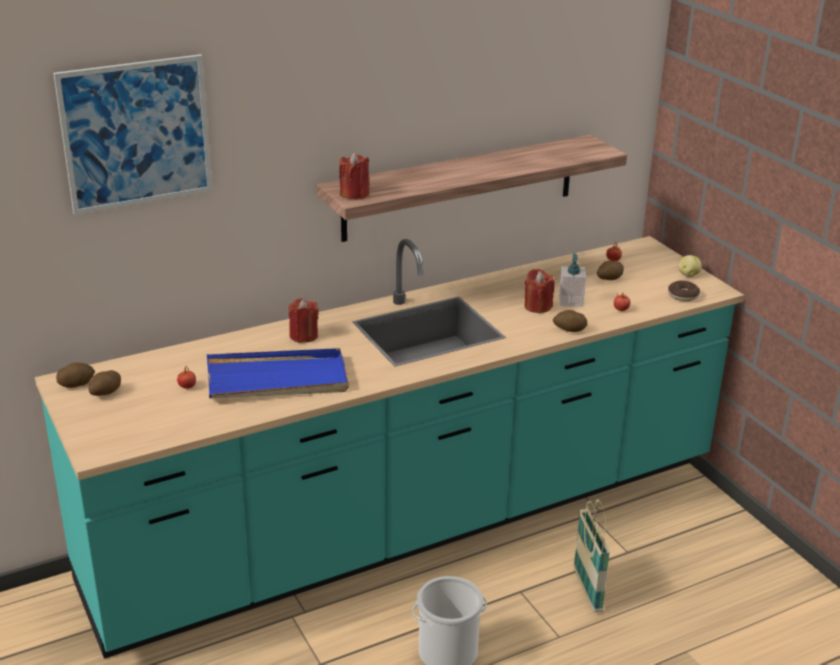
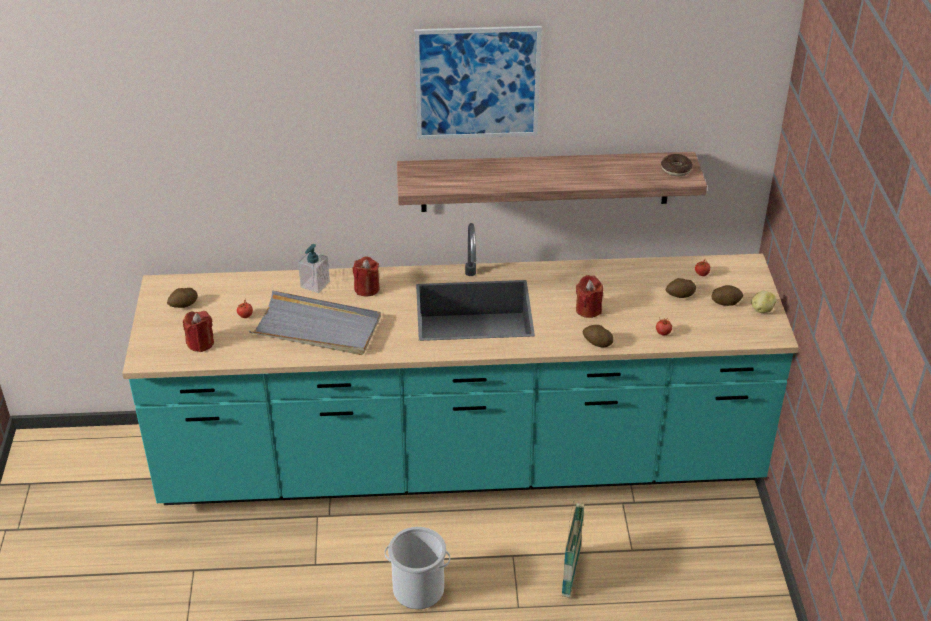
camera: 25 degrees right, 10 degrees up
picture [54,54,213,215] -> picture moved to [415,26,542,139]
potato [56,362,95,388] -> potato moved to [712,285,744,306]
blue tray [207,348,349,398] -> grey tray [249,290,381,355]
red candle [339,152,369,199] -> red candle moved to [183,311,214,352]
soap dispenser [559,253,586,307] -> soap dispenser moved to [298,244,330,293]
donut [668,281,700,301] -> donut moved to [661,154,693,176]

